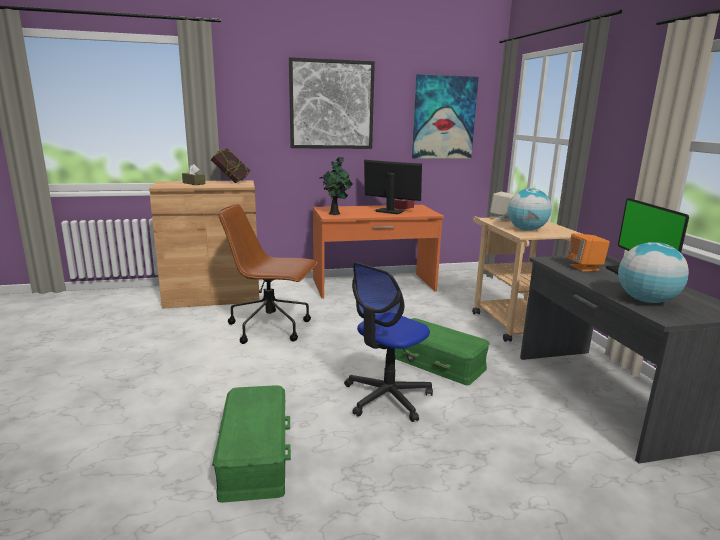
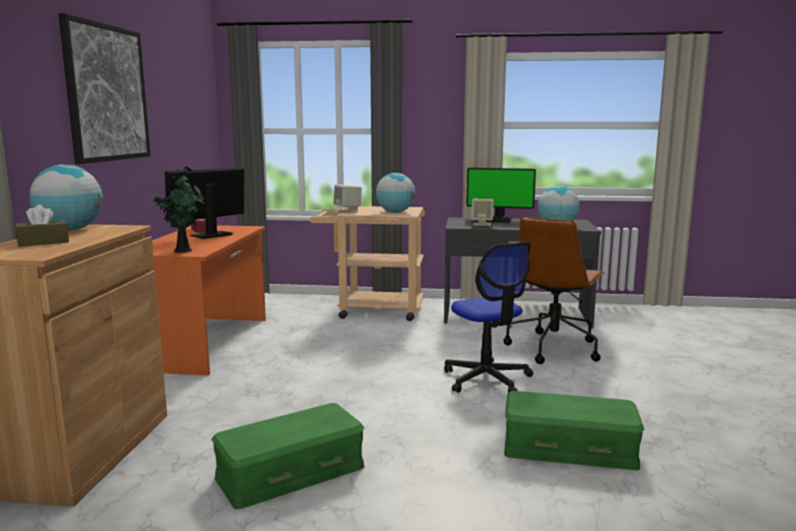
camera: 70 degrees left, 5 degrees down
book [211,148,250,184] -> globe [29,164,103,231]
brown office chair [218,204,317,344] -> brown office chair moved to [504,217,605,364]
green storage box [395,318,490,386] -> green storage box moved to [211,403,364,509]
picture [412,74,479,159] -> none
orange speaker [566,233,610,272] -> beige speaker [471,199,493,226]

